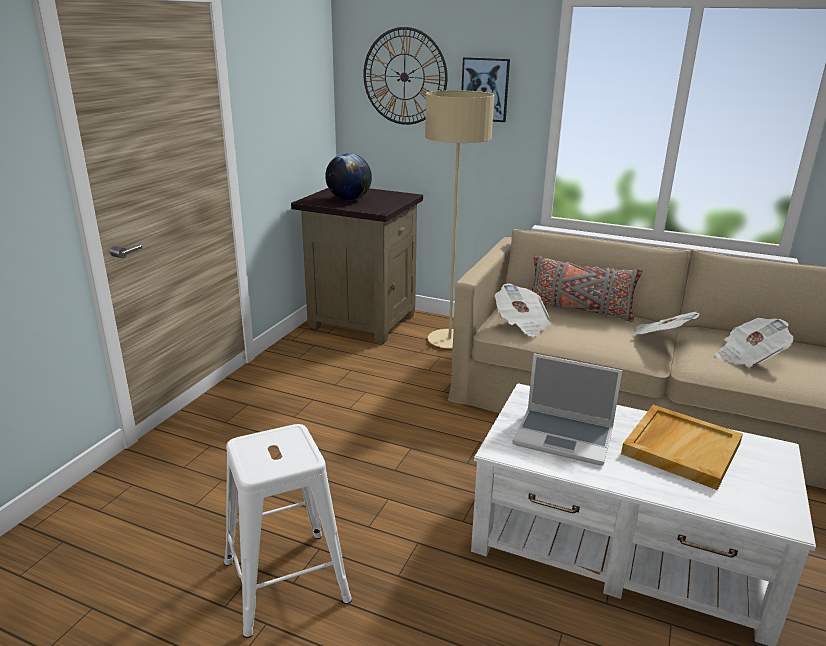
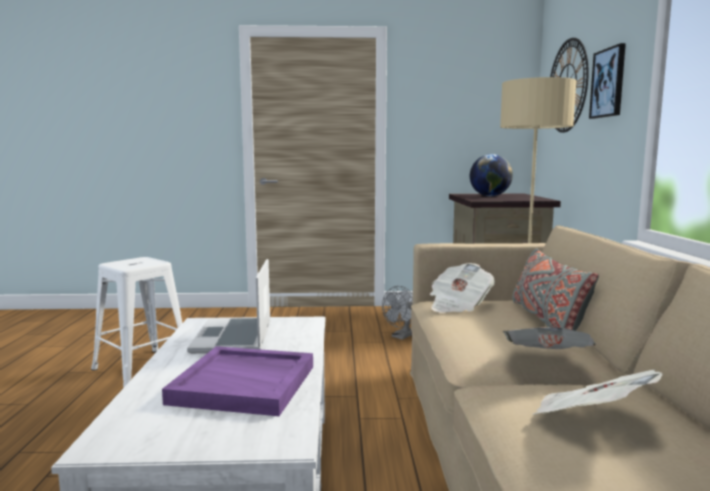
camera: 65 degrees right, 15 degrees down
beige tray [621,405,743,490] -> purple tray [162,346,313,416]
none -> grey fan [382,286,413,340]

